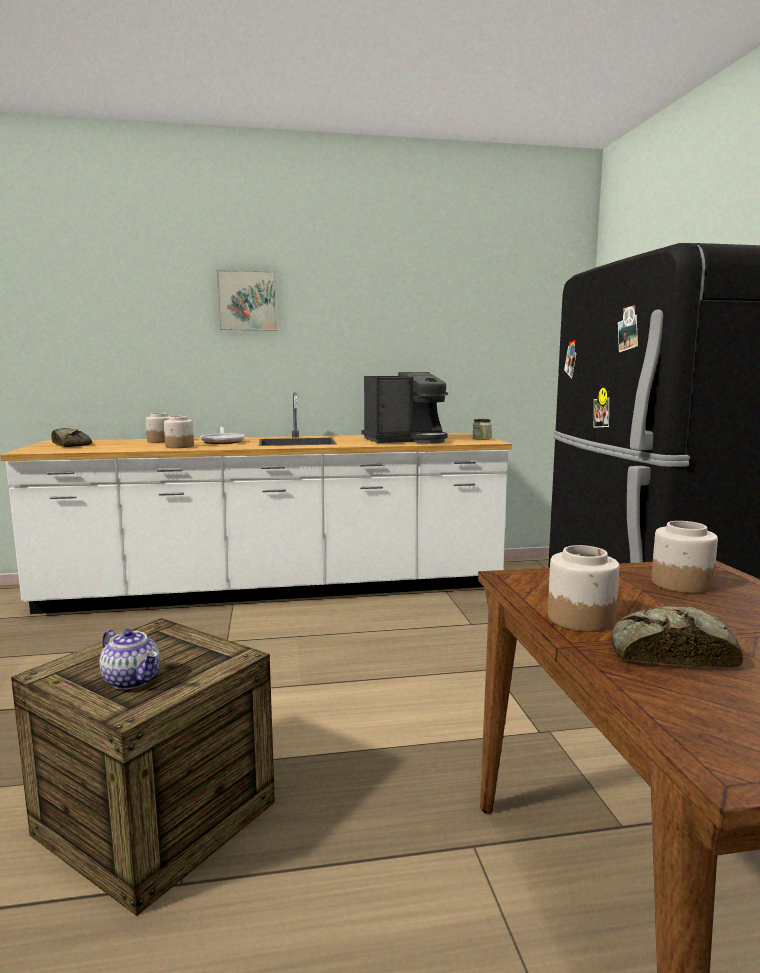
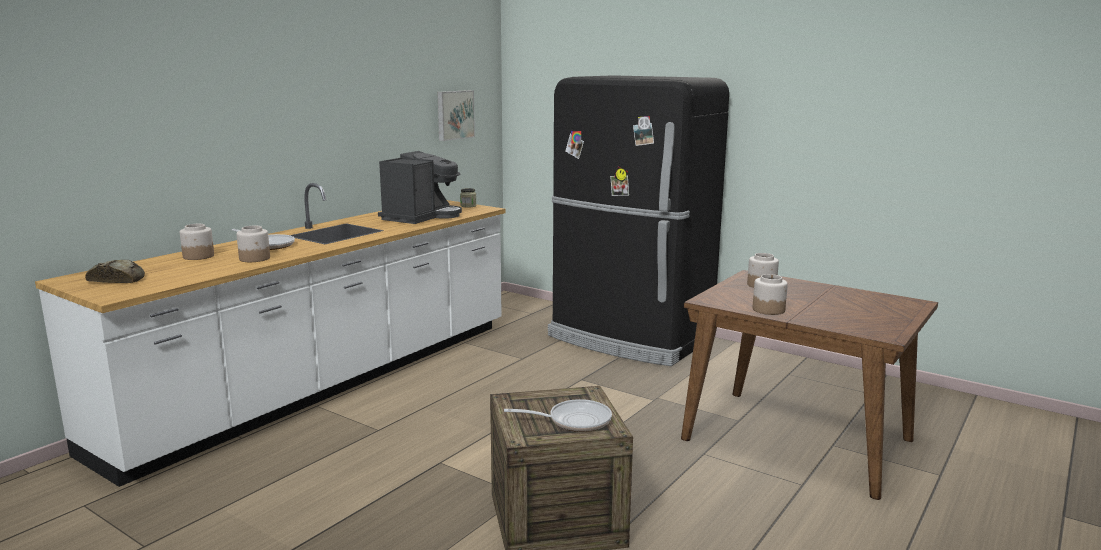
camera: 45 degrees left, 5 degrees up
teapot [99,629,160,690] -> frying pan [504,399,612,432]
picture [217,270,277,330] -> picture moved to [438,90,475,141]
bread [611,606,744,668] -> none

